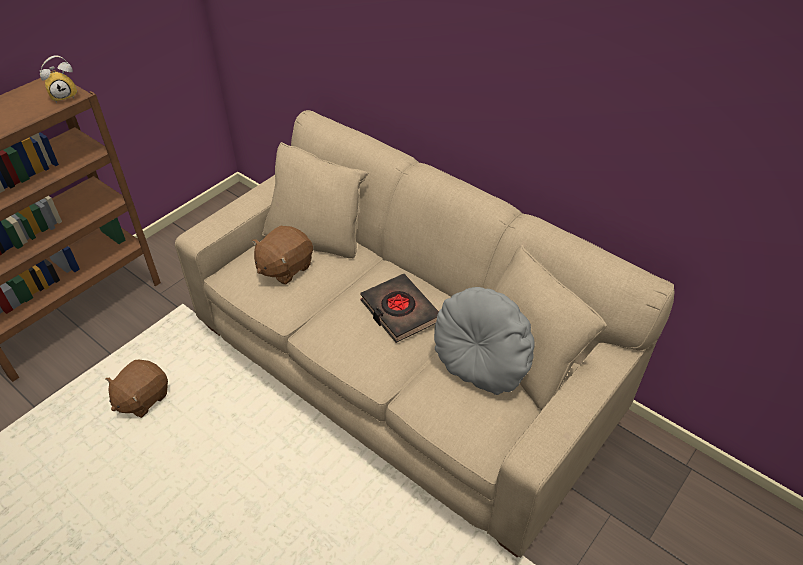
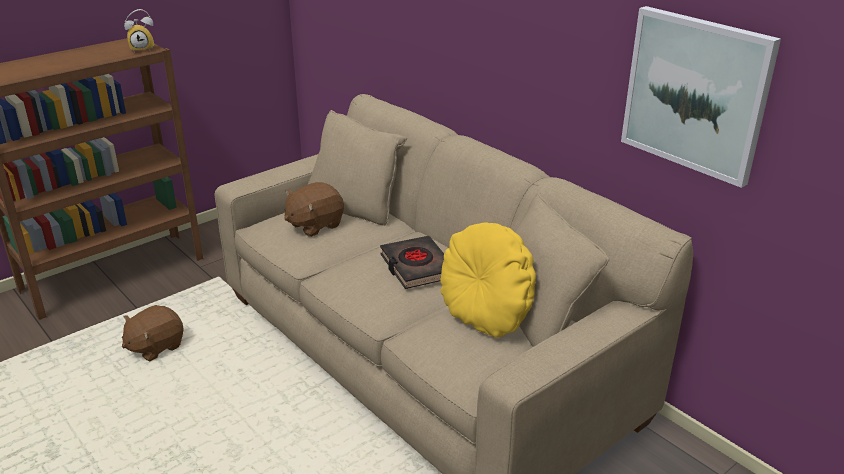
camera: 10 degrees right, 15 degrees down
grey pillow [434,287,535,395] -> yellow pillow [440,223,536,338]
none -> picture [621,6,781,188]

